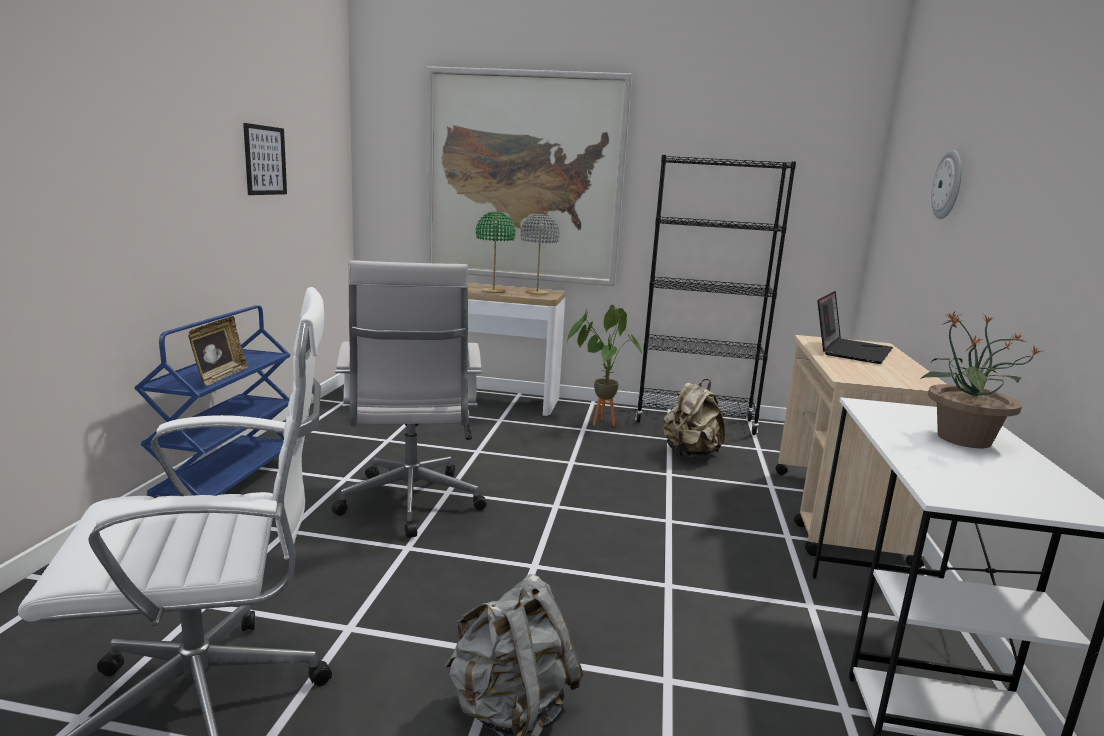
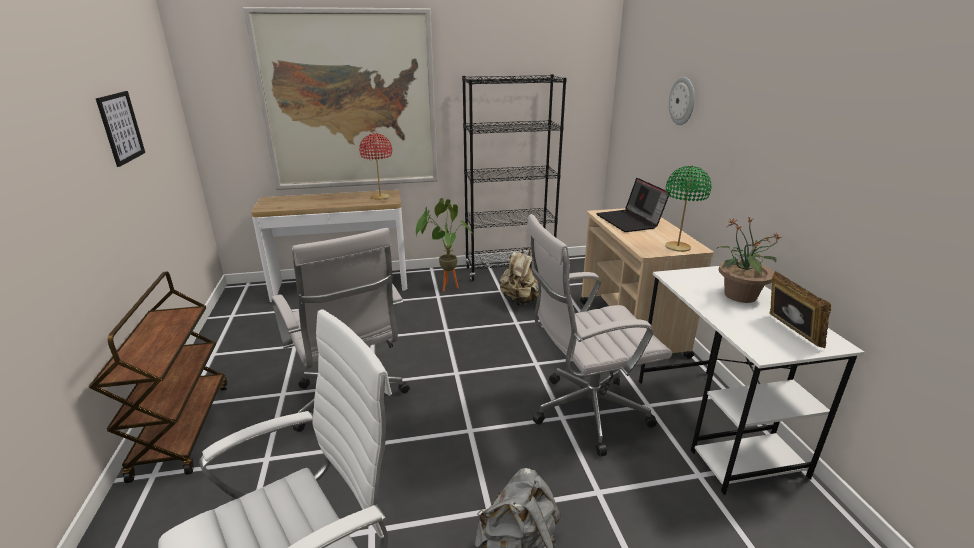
camera: 20 degrees left, 10 degrees up
blue cart [134,305,290,498] -> brown cart [89,271,227,483]
picture frame [188,316,249,386] -> picture frame moved to [769,271,831,348]
green table lamp [476,211,516,293] -> green table lamp moved to [665,166,712,252]
grey table lamp [520,214,560,295] -> red table lamp [359,133,392,200]
laptop [817,291,893,364] -> laptop turned 150 degrees clockwise [596,178,670,232]
none -> white office chair [526,214,672,457]

